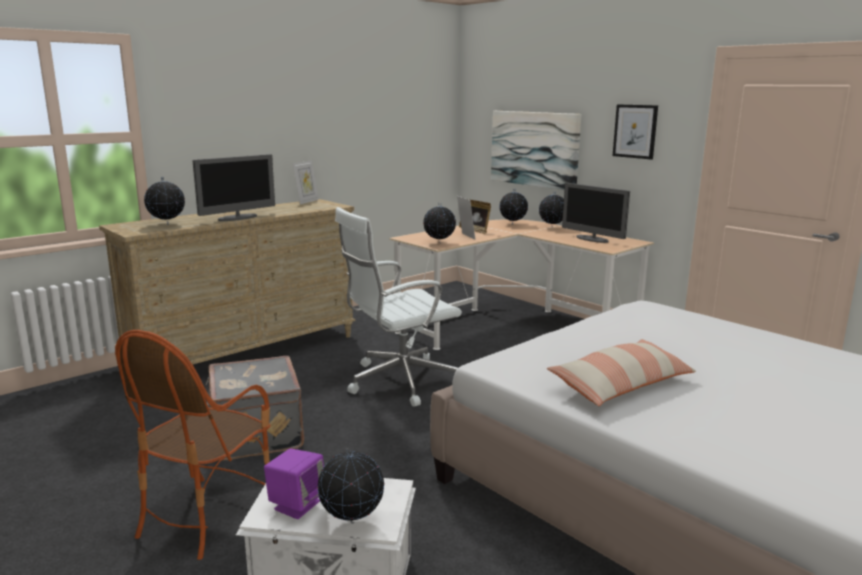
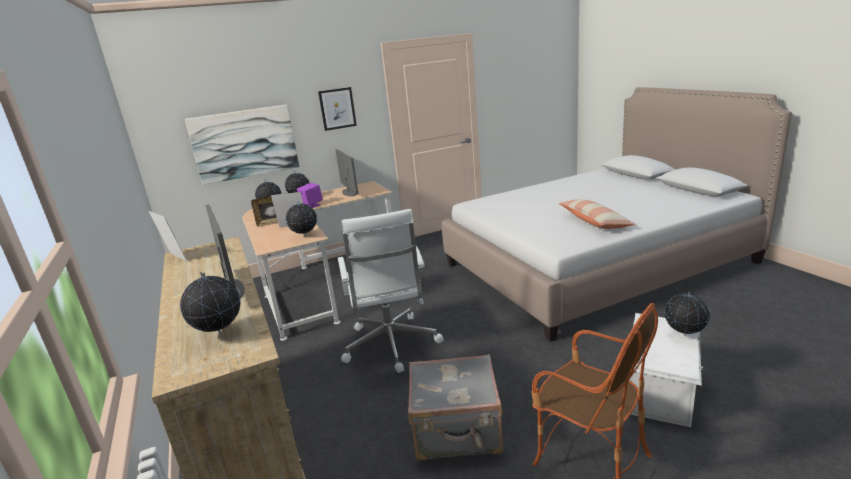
camera: 70 degrees left, 5 degrees up
purple speaker [264,448,324,519] -> purple speaker moved to [297,183,323,208]
monitor [562,183,630,243] -> monitor turned 90 degrees counterclockwise [336,149,358,196]

